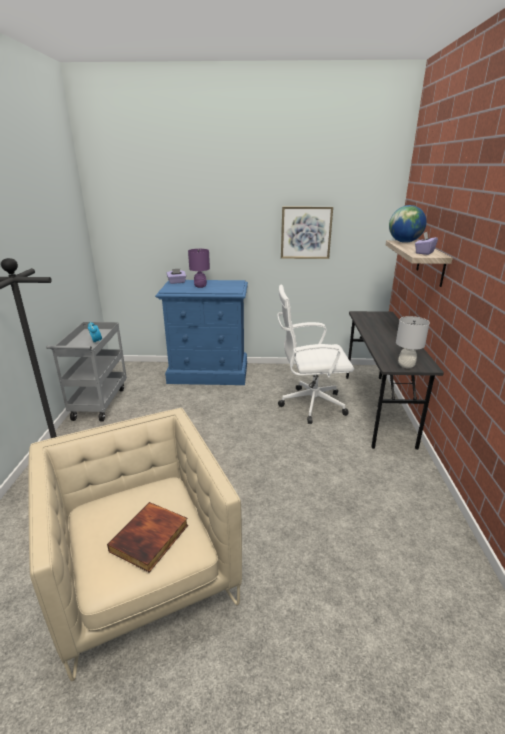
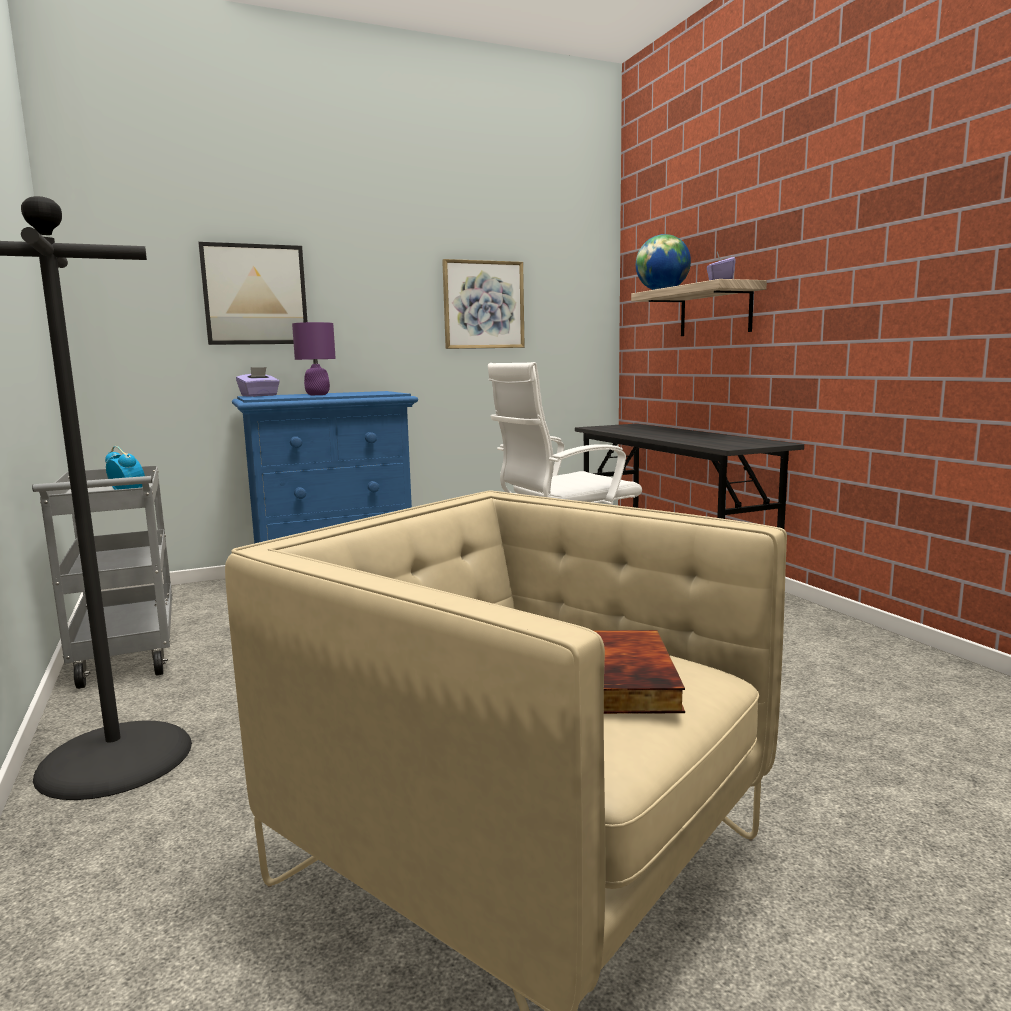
camera: 25 degrees left, 15 degrees down
grey table lamp [396,316,430,368] -> none
none -> picture [198,242,307,345]

